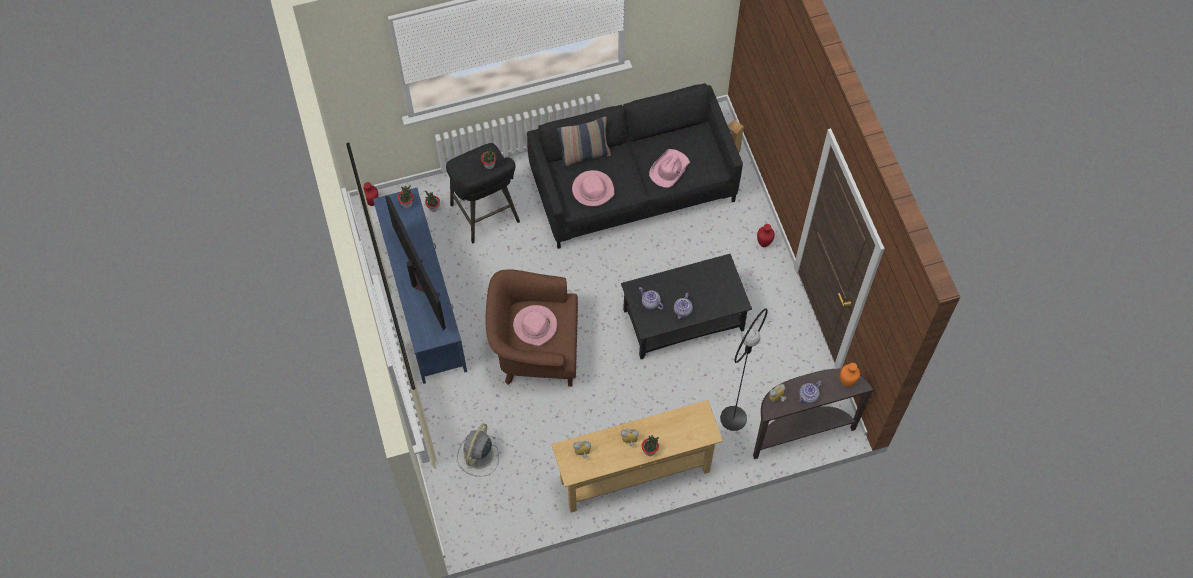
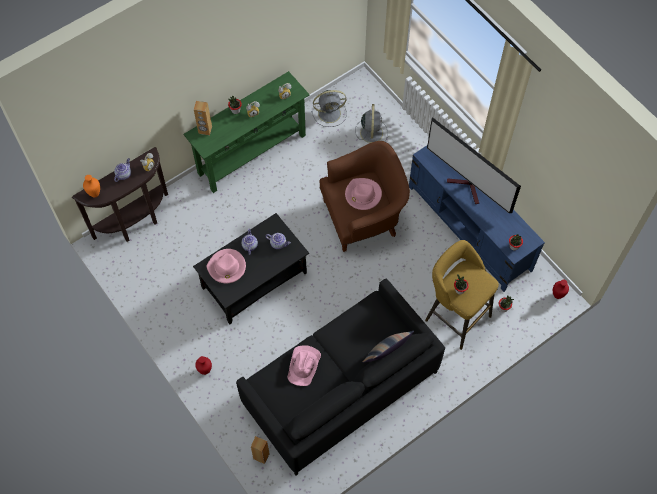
camera: 160 degrees right, 0 degrees up
black stool [446,143,520,243] -> yellow stool [425,240,499,350]
beige console table [552,400,723,512] -> green console table [184,71,310,193]
pink hat [572,170,614,206] -> pink hat moved to [206,249,246,284]
black floor lamp [720,308,768,431] -> none
none -> brown speaker [194,101,212,135]
none -> grey fan [311,90,347,127]

